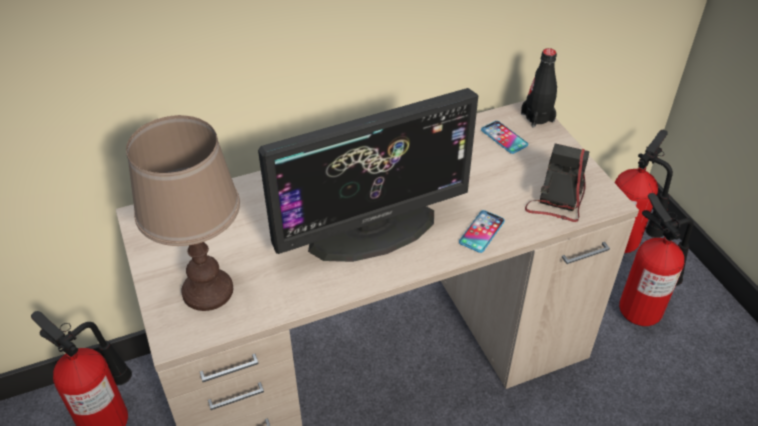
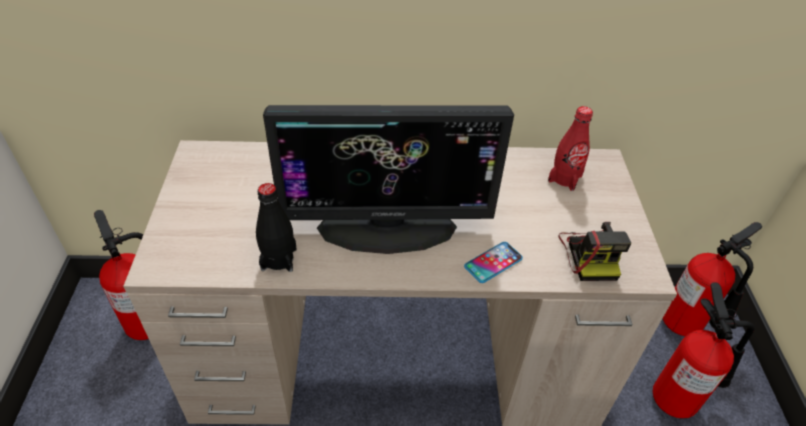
camera: 20 degrees right, 0 degrees up
brown table lamp [126,115,240,311] -> none
phone [481,121,528,154] -> red bottle [548,106,593,191]
black bottle [521,48,557,128] -> black bottle moved to [256,183,297,272]
camera [525,143,590,222] -> camera turned 135 degrees clockwise [559,222,632,281]

